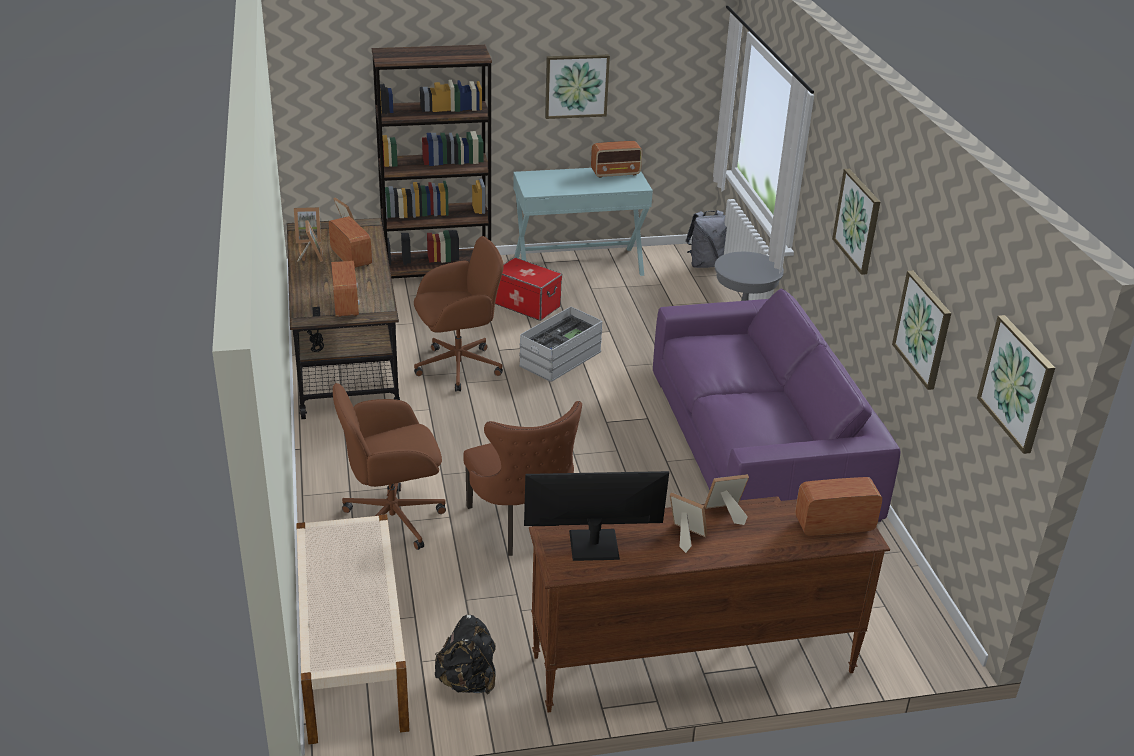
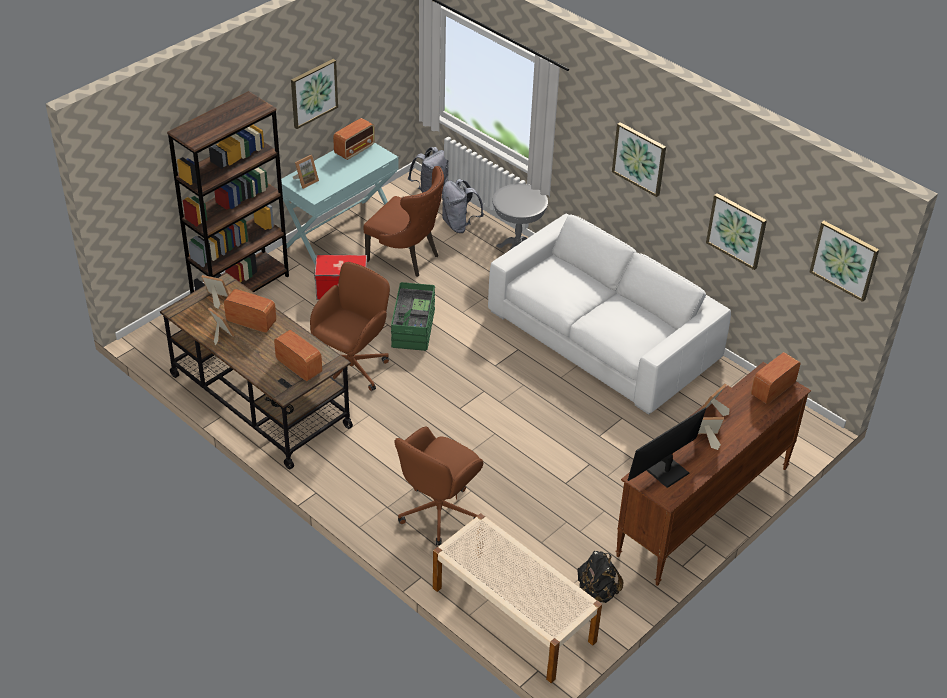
camera: 35 degrees left, 10 degrees up
picture frame [294,207,321,243] -> picture frame moved to [293,155,319,189]
brown chair [463,401,582,556] -> brown chair moved to [364,166,444,277]
grey storage box [519,307,602,382] -> green storage box [391,282,436,351]
purple sofa [653,289,900,522] -> white sofa [488,214,731,415]
none -> grey backpack [442,179,484,233]

